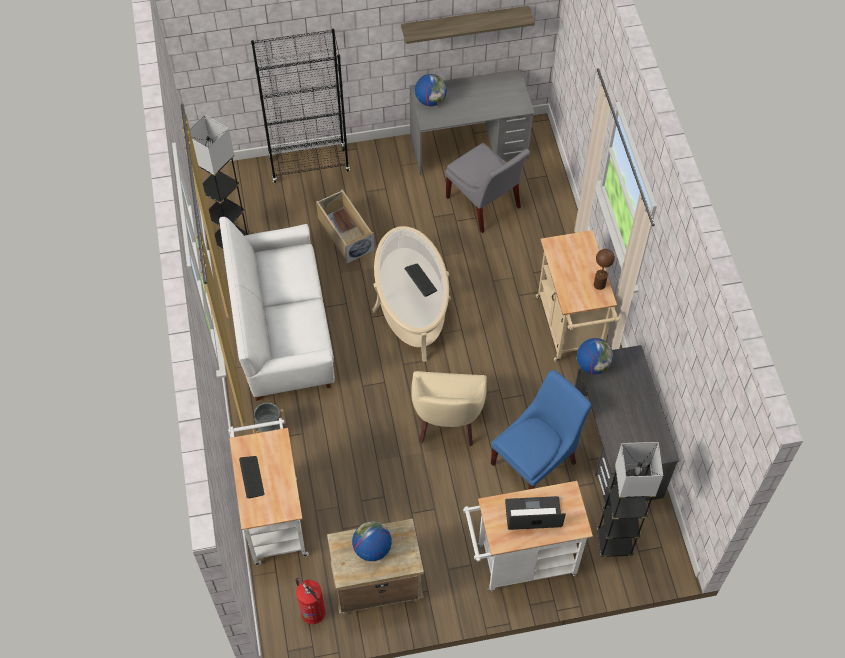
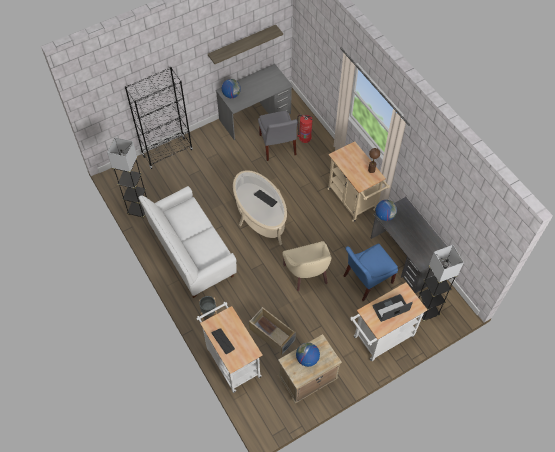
camera: 20 degrees left, 0 degrees up
fire extinguisher [295,578,326,624] -> fire extinguisher moved to [297,115,314,143]
beige storage box [316,189,375,263] -> beige storage box moved to [249,307,296,355]
grey chair [445,143,530,233] -> grey chair turned 45 degrees clockwise [258,111,298,161]
blue chair [491,370,592,490] -> blue chair turned 150 degrees counterclockwise [344,244,398,301]

